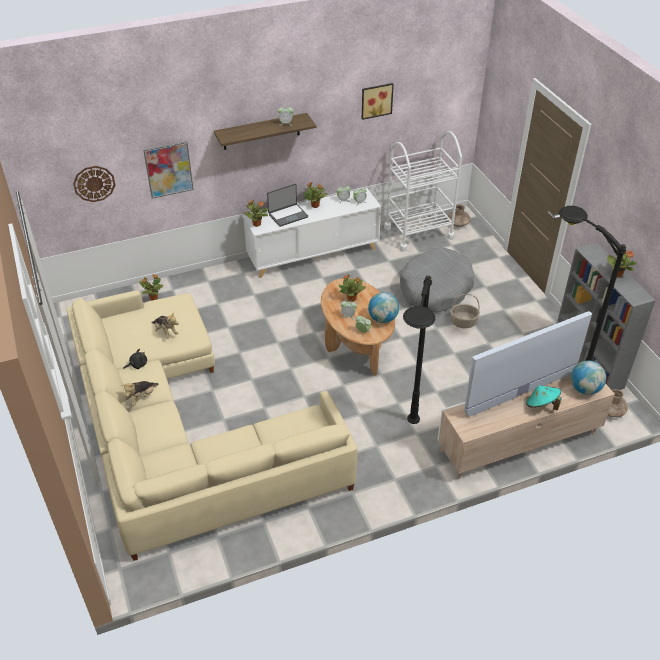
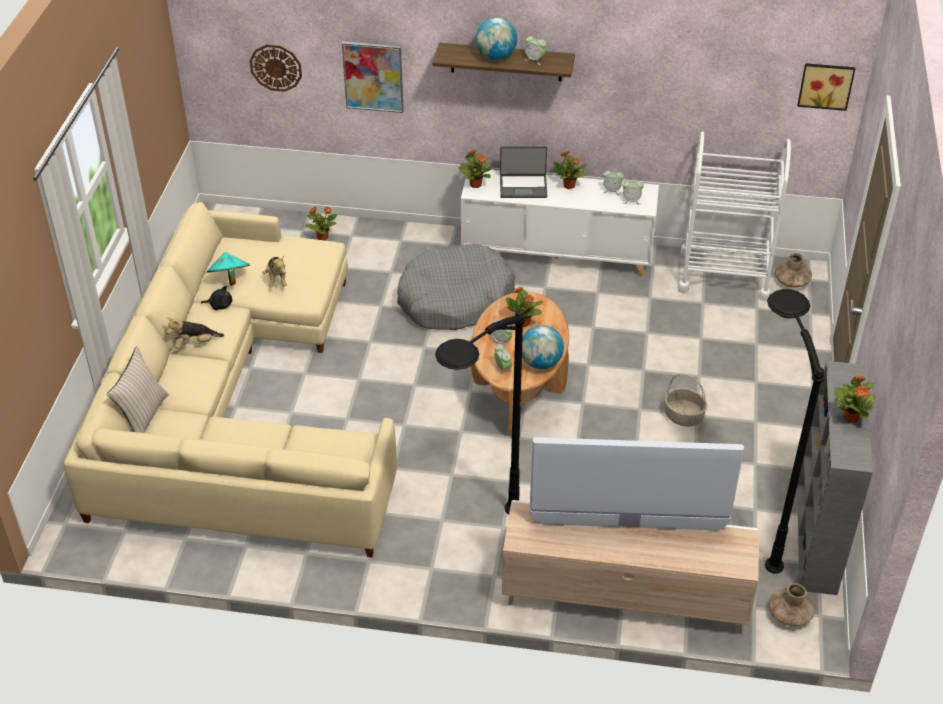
camera: 30 degrees right, 0 degrees up
picture [362,83,394,120] -> picture moved to [797,63,855,111]
grey dog bed [400,247,474,313] -> grey dog bed moved to [397,244,515,330]
turquoise hat [526,385,562,410] -> turquoise hat moved to [207,252,250,286]
globe [571,361,606,395] -> globe moved to [476,18,517,60]
none -> beige pillow [107,346,169,433]

